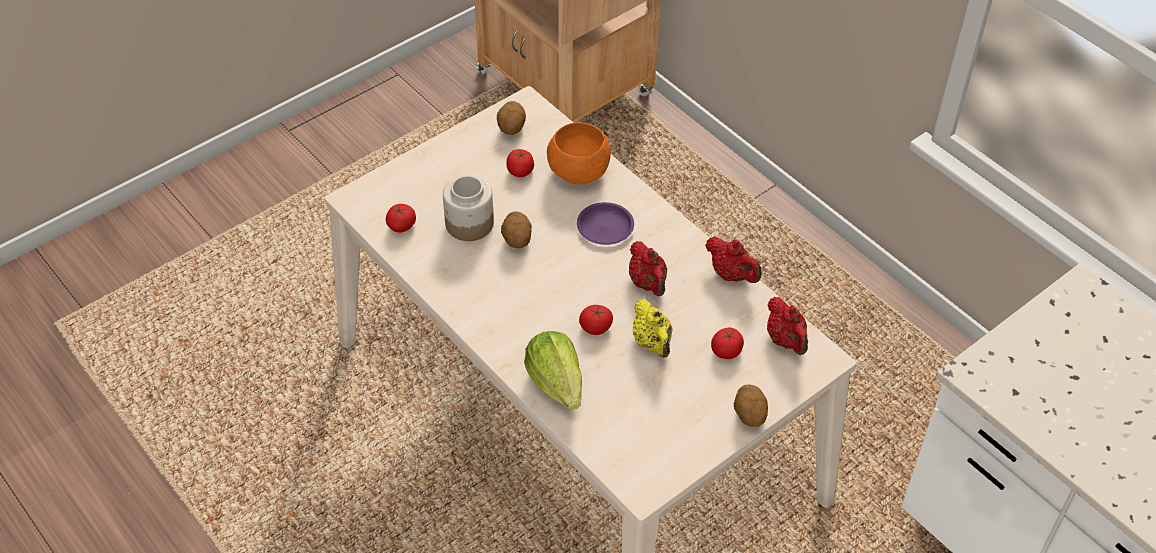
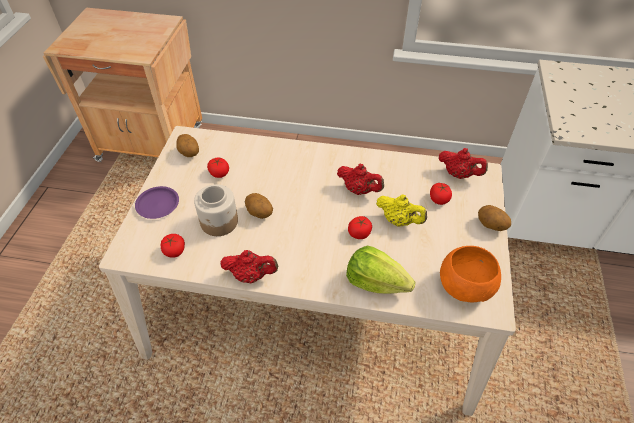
camera: 40 degrees left, 0 degrees up
orange bowl [547,122,611,184] -> orange bowl moved to [440,246,501,302]
purple plate [577,202,634,245] -> purple plate moved to [135,186,179,219]
red teapot [705,236,761,283] -> red teapot moved to [220,250,278,283]

